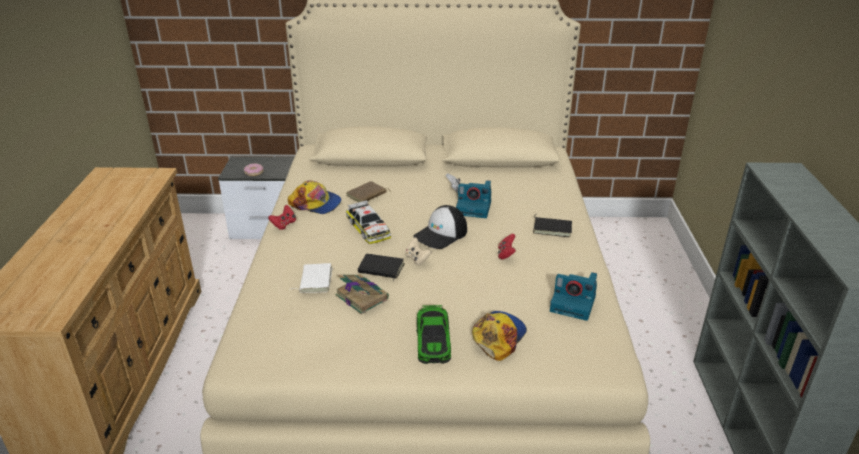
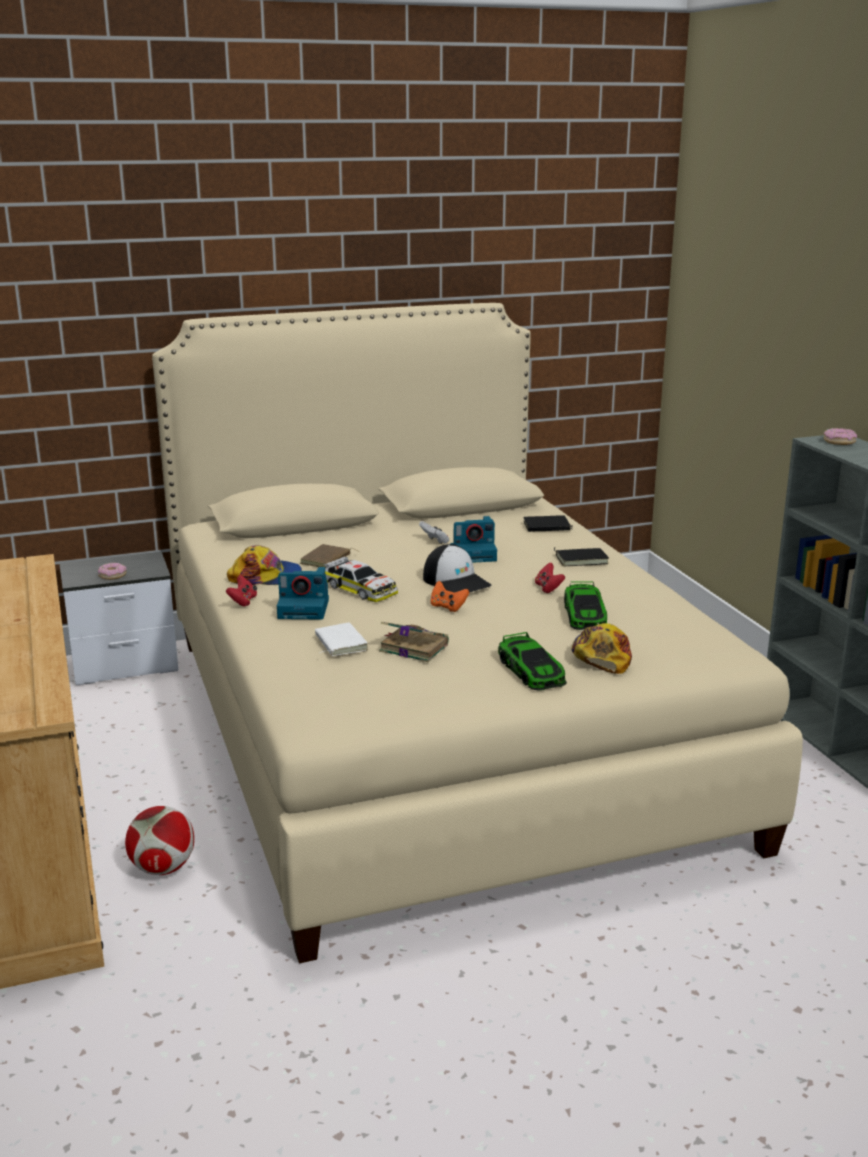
camera: 20 degrees left, 10 degrees down
black book [358,254,405,281] -> black book moved to [523,515,573,532]
beige game controller [405,237,432,265] -> orange game controller [430,581,469,612]
cap [413,205,467,249] -> cap turned 60 degrees counterclockwise [423,544,491,593]
camera [550,272,597,321] -> camera moved to [277,567,329,620]
none -> football [125,806,194,875]
none -> toy car [564,582,607,630]
none -> donut [824,428,857,445]

